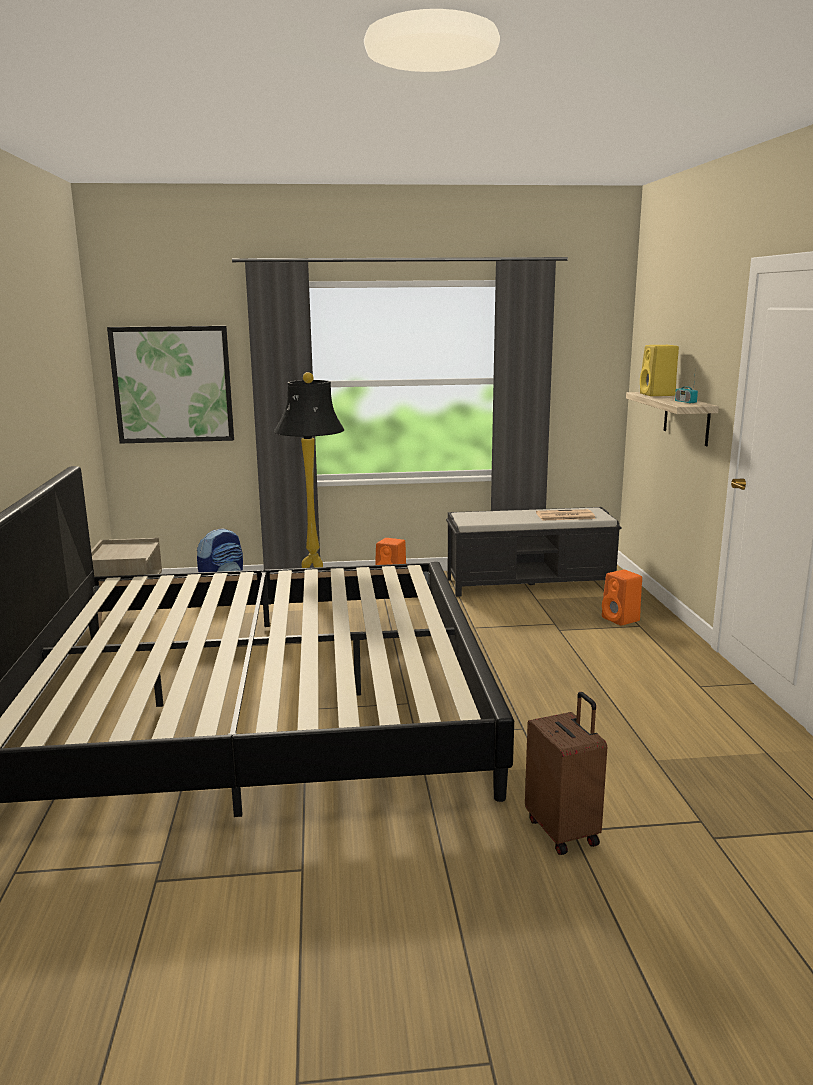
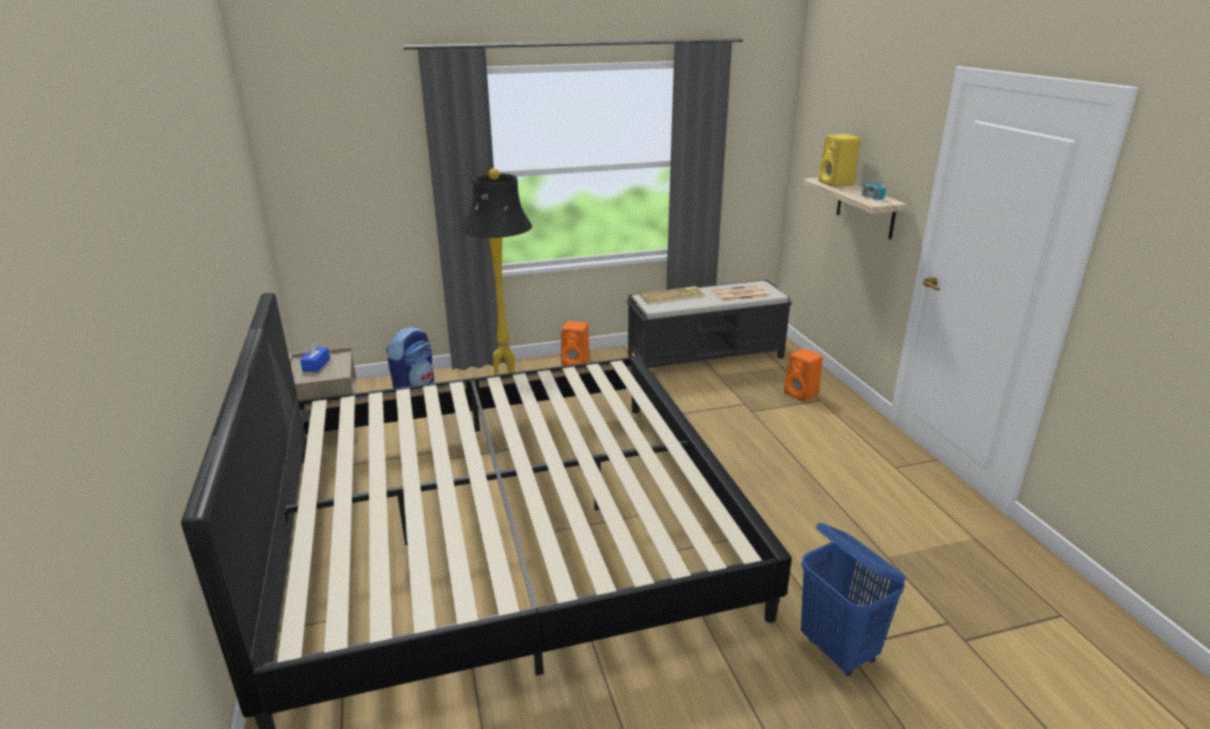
camera: 10 degrees left, 10 degrees up
picture [107,326,234,444] -> none
brown suitcase [525,692,607,855] -> blue laundry basket [801,523,906,676]
none -> blue tissue box [300,342,330,372]
none -> keyboard [639,286,705,304]

